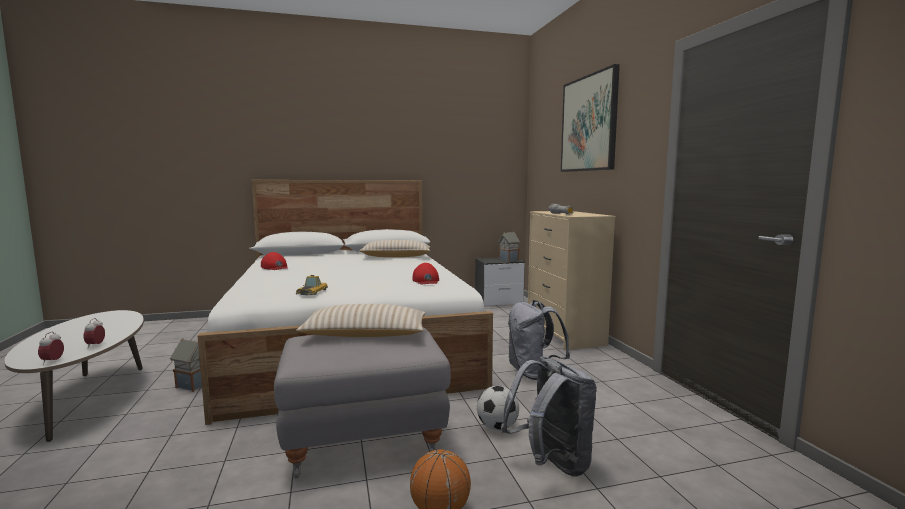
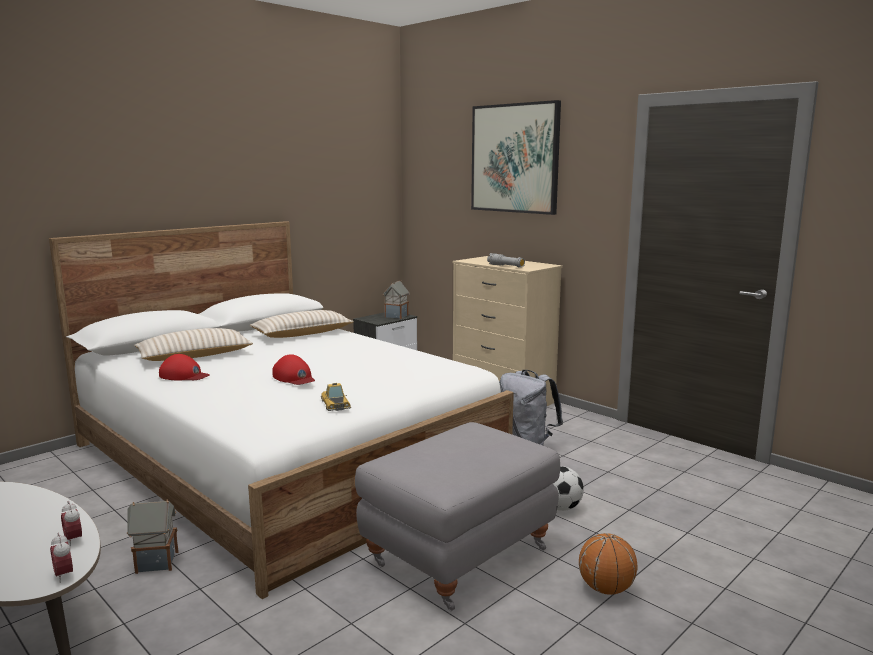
camera: 30 degrees left, 5 degrees up
beige pillow [296,304,426,337] -> beige pillow moved to [134,328,253,361]
red cap [412,263,439,284] -> red cap moved to [272,354,315,385]
grey backpack [501,356,597,477] -> none

